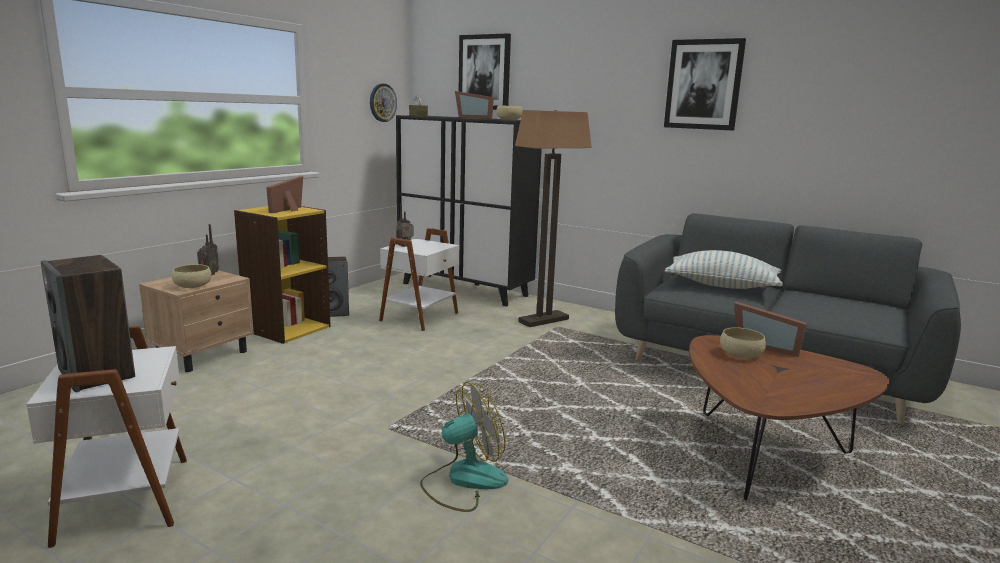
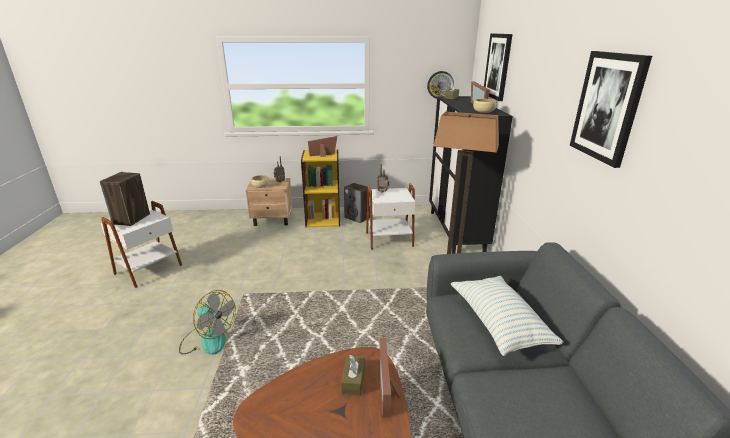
camera: 55 degrees right, 10 degrees up
beige bowl [720,327,766,359] -> brown tissue box [341,355,365,396]

